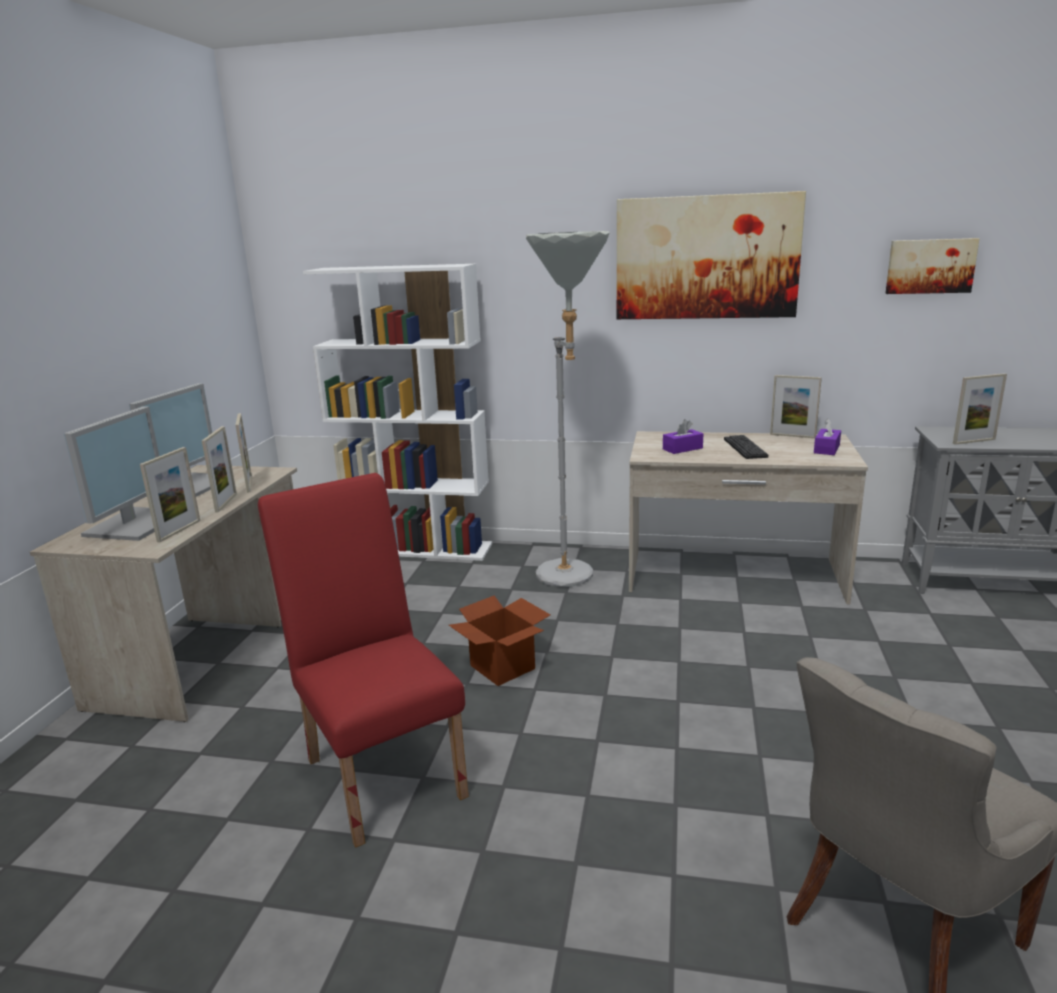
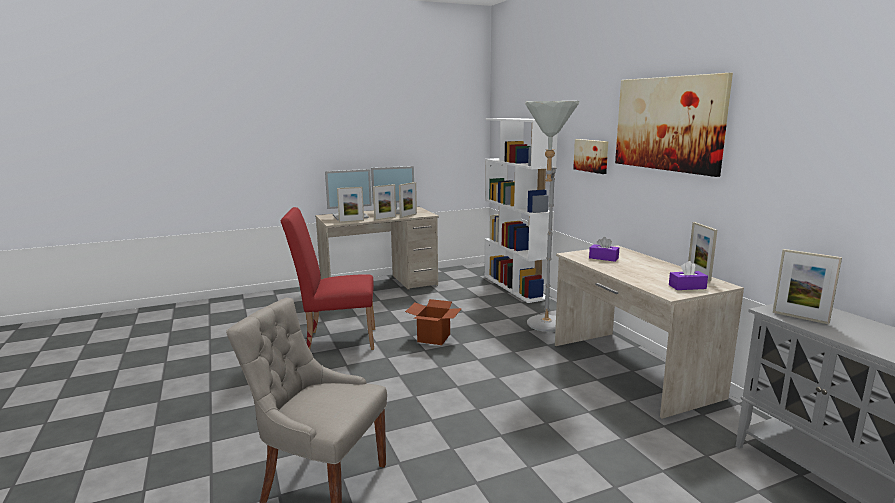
camera: 55 degrees right, 5 degrees down
red chair [258,473,469,848] -> red chair turned 120 degrees counterclockwise [281,207,375,350]
keyboard [724,435,768,459] -> none
picture [886,238,980,294] -> picture moved to [573,139,608,174]

